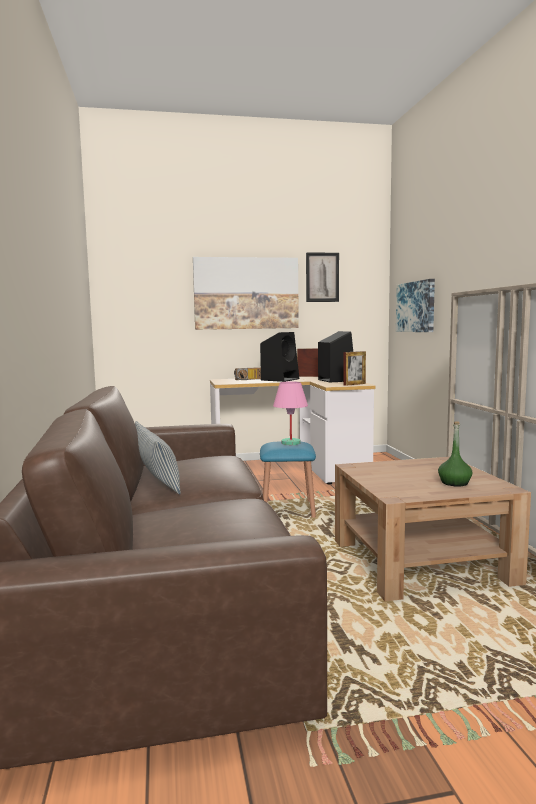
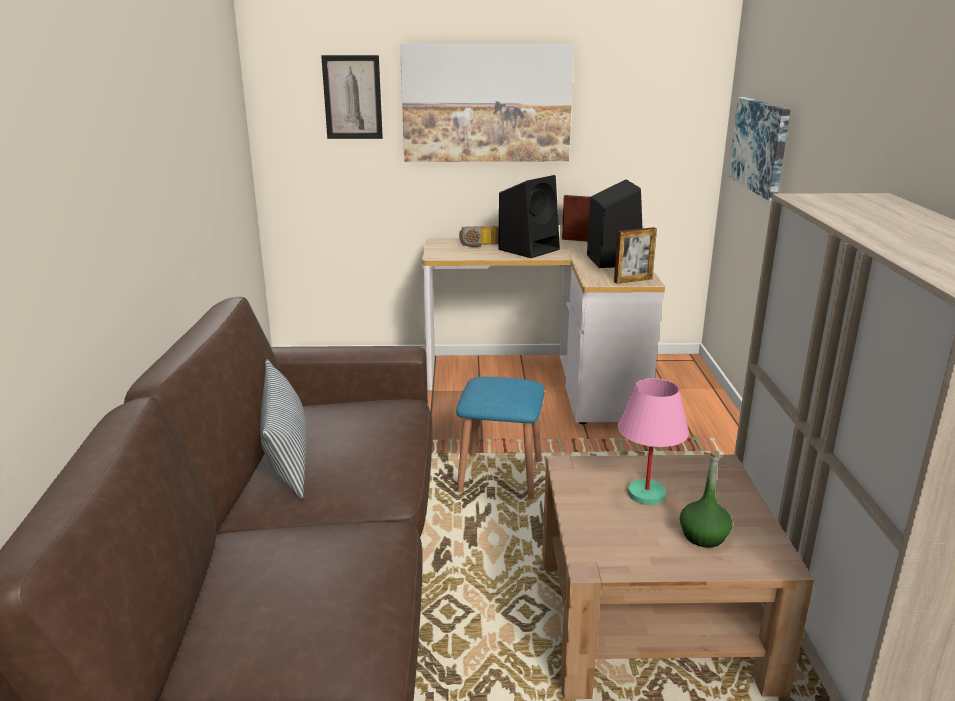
camera: 10 degrees right, 15 degrees up
pink table lamp [273,381,308,445] -> pink table lamp moved to [618,378,689,505]
picture [306,252,339,302] -> picture moved to [321,55,383,139]

